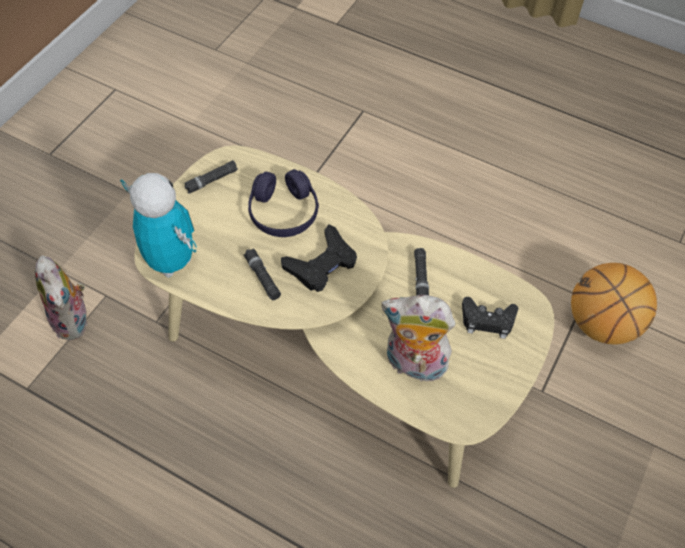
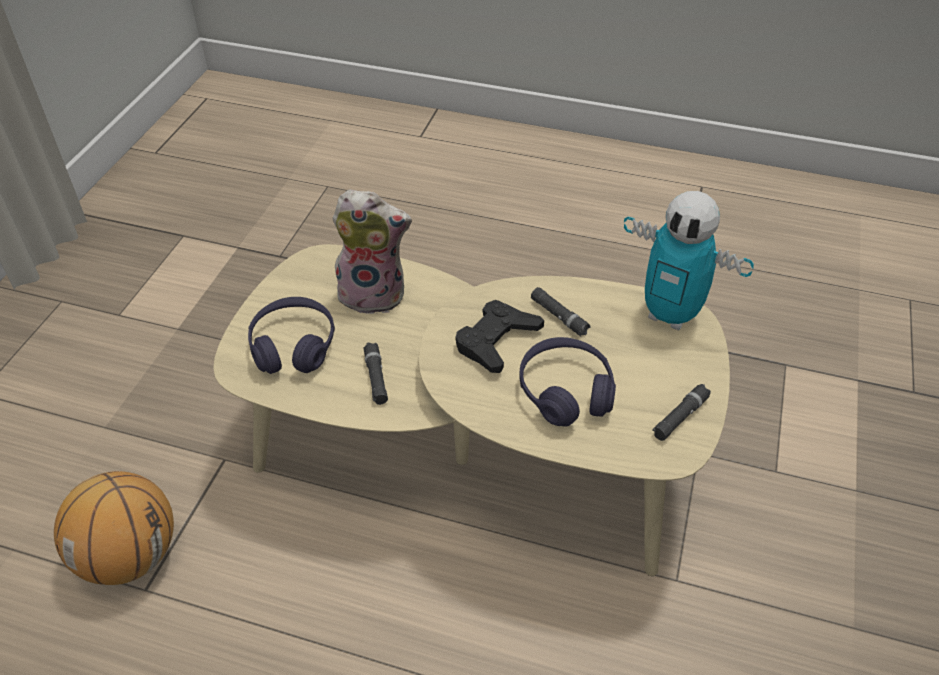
camera: 170 degrees right, 10 degrees down
plush toy [35,255,87,340] -> none
black game controller [462,297,518,339] -> purple headphones [248,297,335,374]

